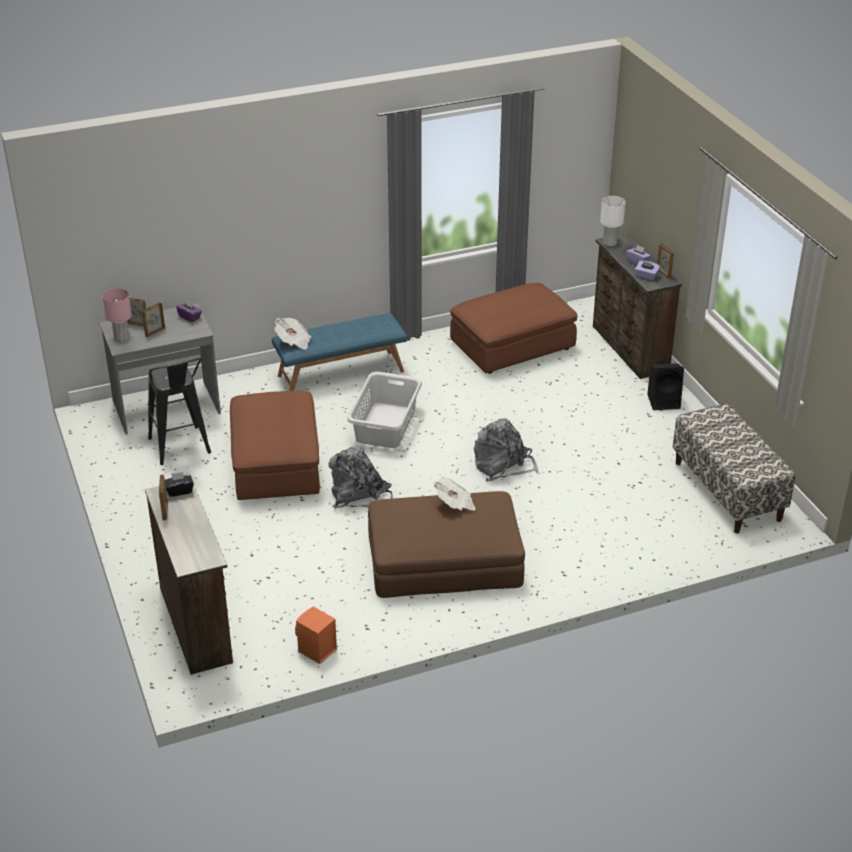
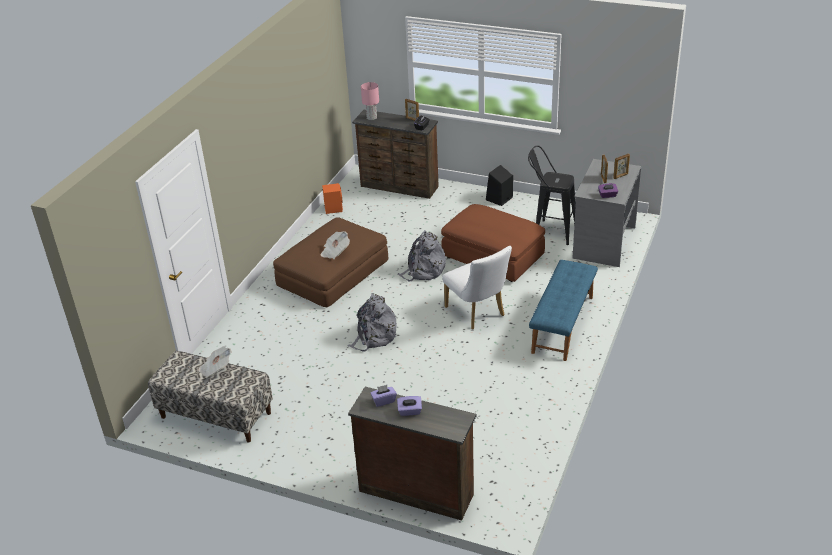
camera: 135 degrees right, 0 degrees up
pink table lamp [103,288,132,342] -> pink table lamp moved to [361,82,379,120]
newspaper [275,318,311,349] -> newspaper moved to [198,346,232,378]
grey laundry basket [347,372,422,448] -> white chair [442,246,512,329]
brown ottoman [450,283,577,374] -> none
white table lamp [600,196,626,246] -> none
black speaker [647,363,684,410] -> black speaker moved to [486,165,513,206]
picture frame [657,243,674,278] -> none

